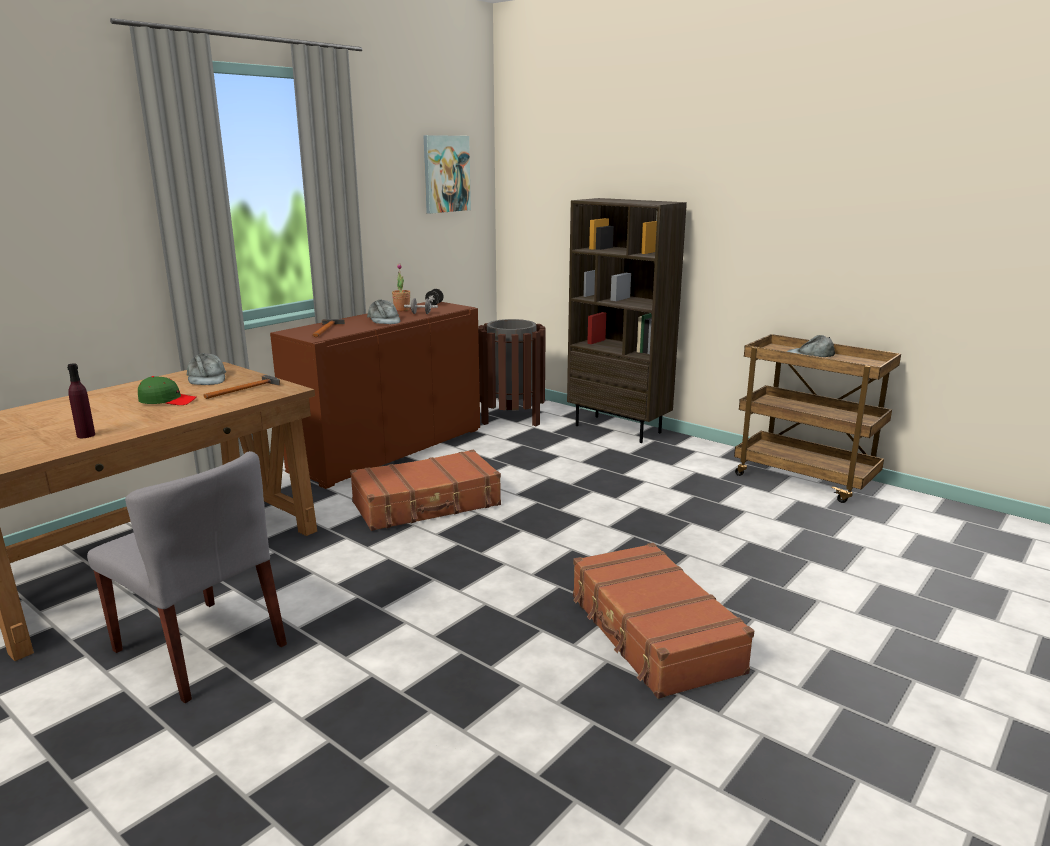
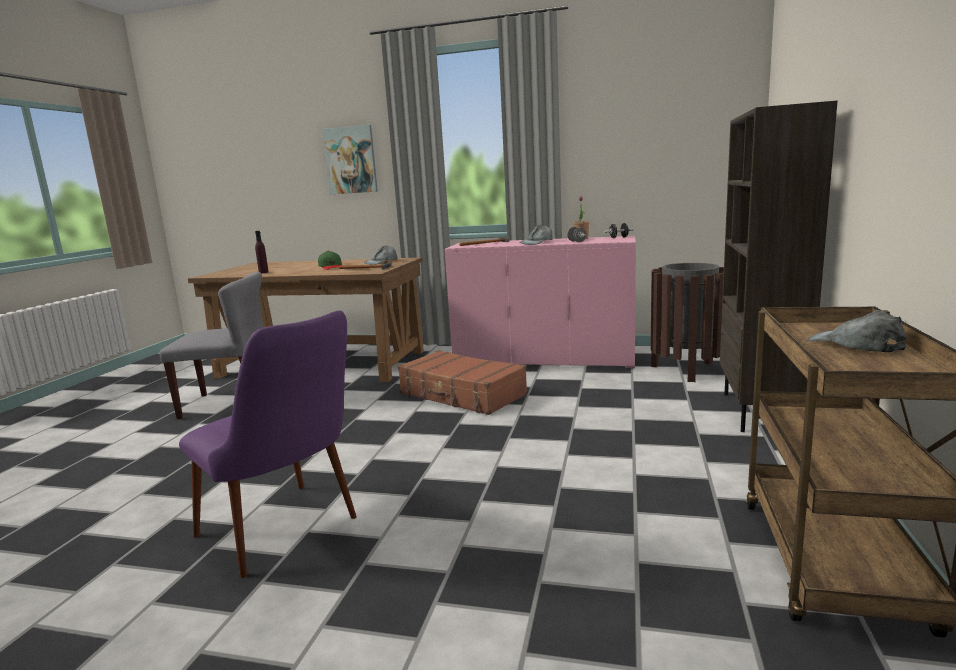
camera: 65 degrees right, 5 degrees down
grey chair [87,451,287,703] -> grey chair turned 105 degrees counterclockwise [160,272,264,419]
brown cabinet [270,302,480,489] -> pink cabinet [444,236,636,368]
picture [424,135,471,214] -> picture moved to [322,125,378,194]
brown suitcase [573,543,754,699] -> purple chair [179,310,357,578]

